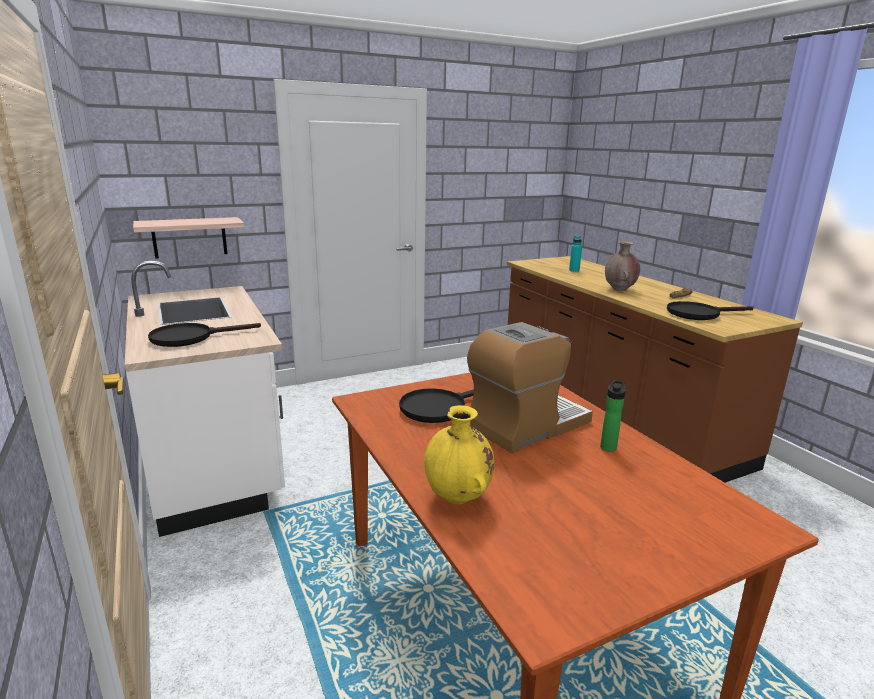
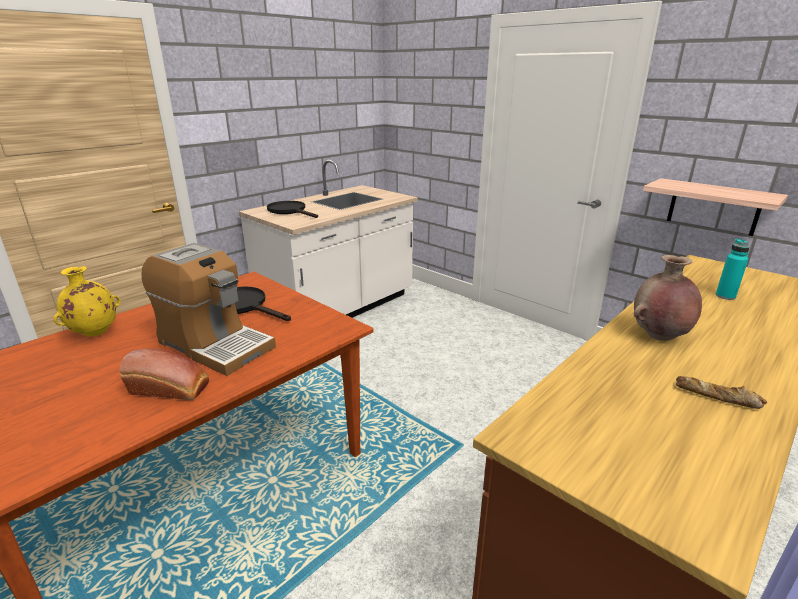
camera: 70 degrees right, 5 degrees up
shelf [133,217,245,259] -> shelf moved to [643,178,788,236]
bottle [600,380,626,452] -> bread [119,348,209,400]
black frying pan [667,301,754,320] -> none

